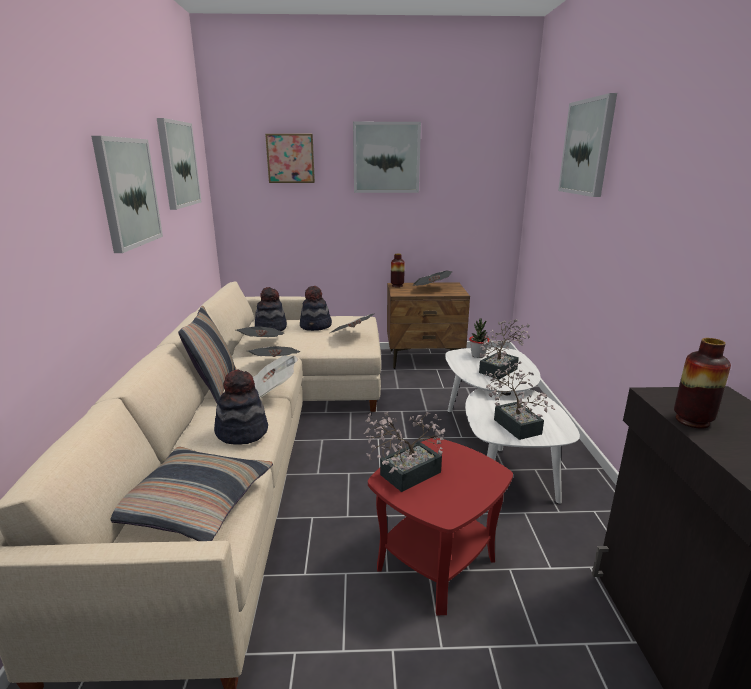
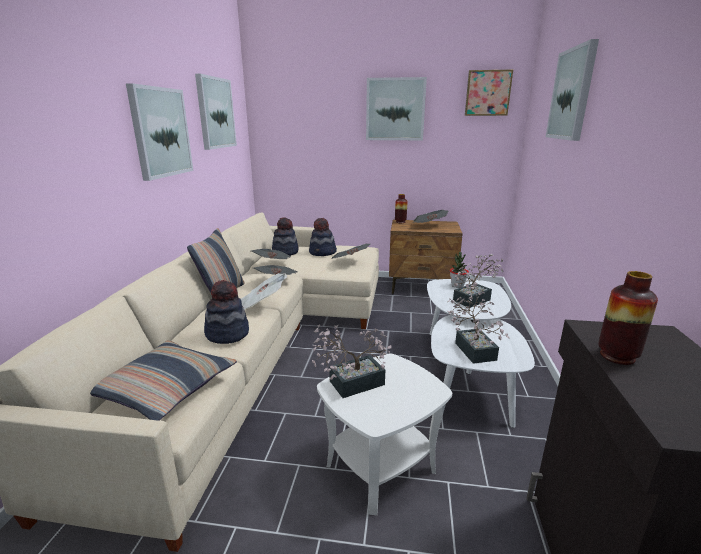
camera: 10 degrees right, 0 degrees up
picture [265,134,315,183] -> picture moved to [465,69,513,116]
red side table [368,437,513,615] -> white side table [317,353,452,515]

